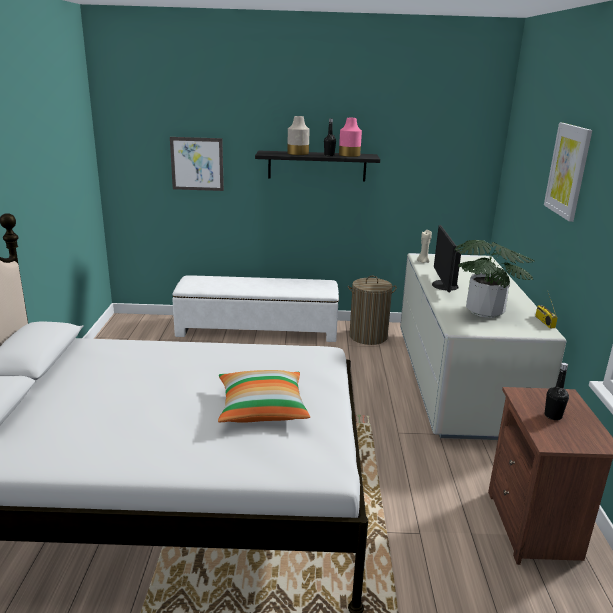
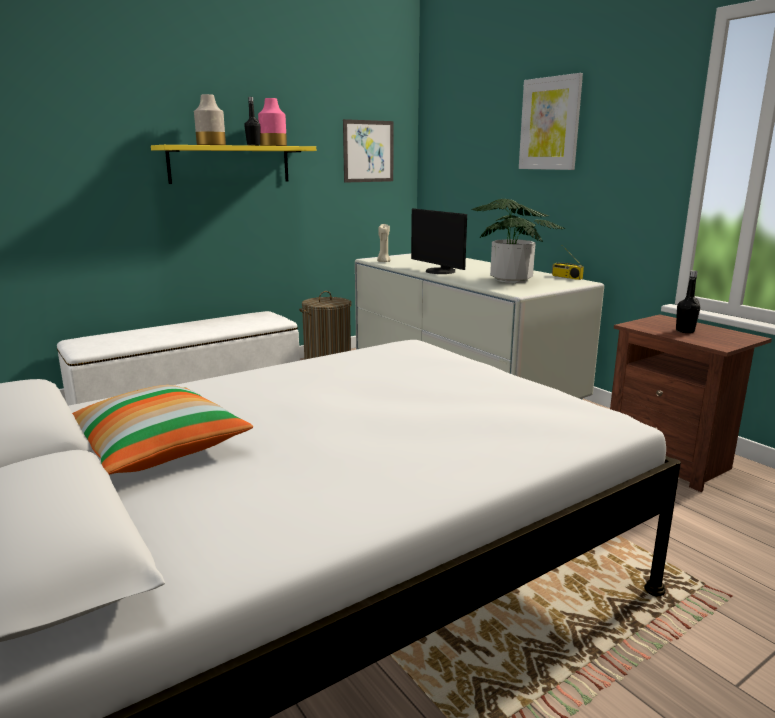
camera: 35 degrees left, 5 degrees down
picture [170,137,224,191] -> picture moved to [343,119,394,183]
pillow [218,370,310,423] -> pillow moved to [72,385,253,475]
black shelf [255,151,380,182] -> yellow shelf [151,145,316,184]

